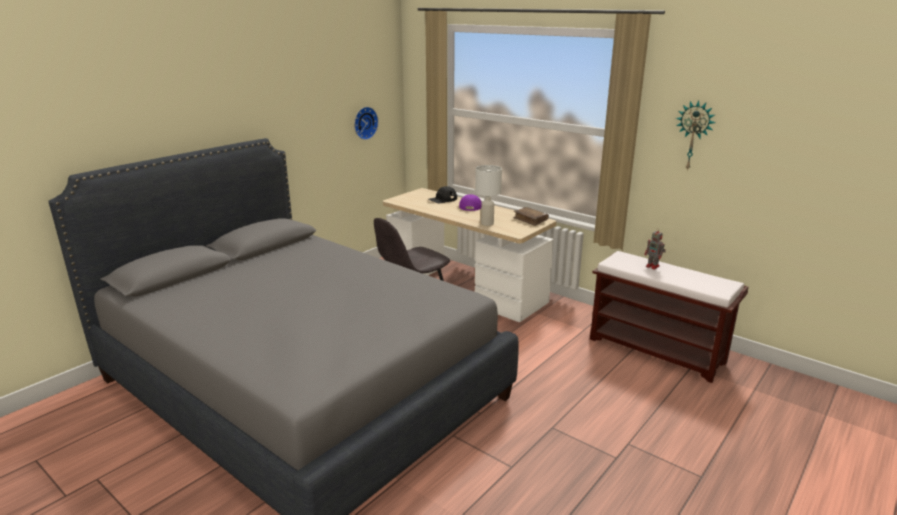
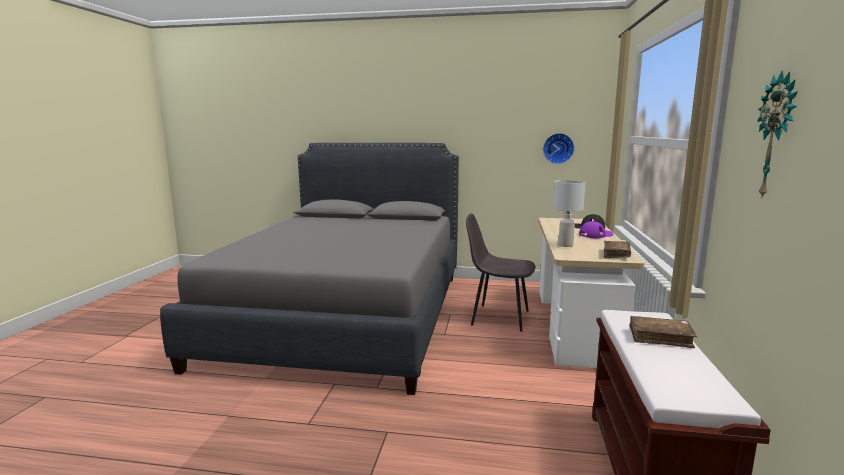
camera: 60 degrees right, 10 degrees down
toy robot [645,231,666,270] -> brown book [629,316,697,348]

